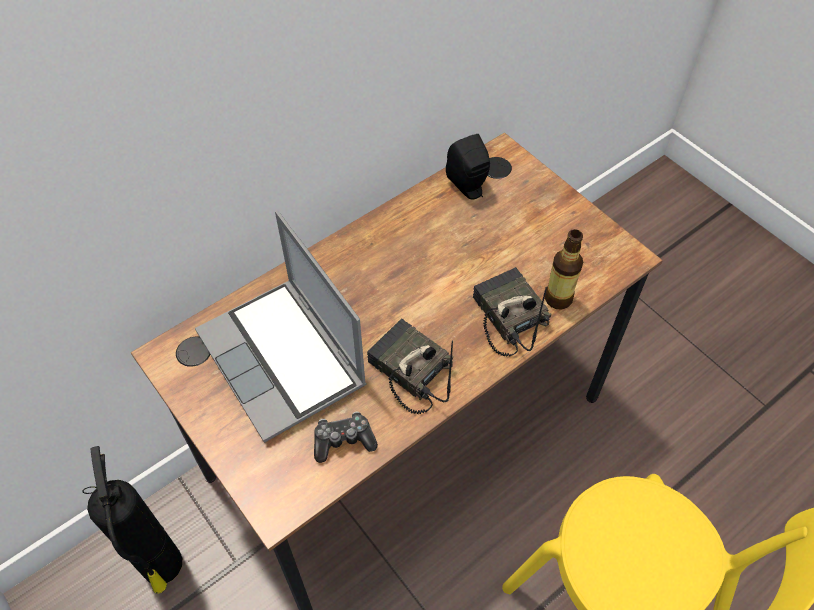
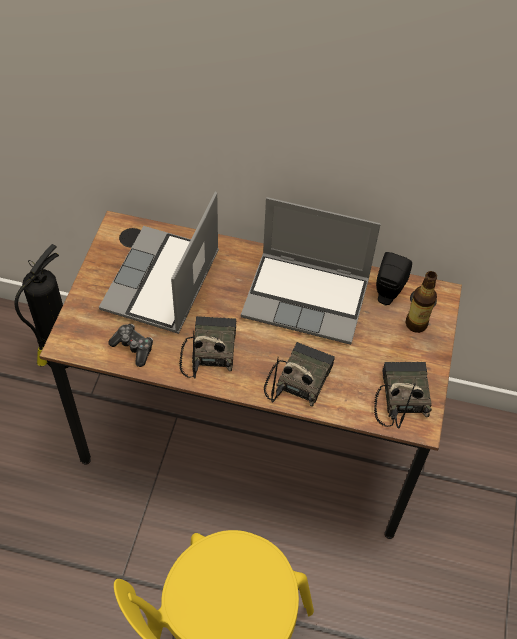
camera: 50 degrees right, 0 degrees up
bottle [545,229,583,309] -> bottle moved to [406,271,437,333]
none -> laptop [241,197,381,345]
none -> radio [374,362,432,429]

